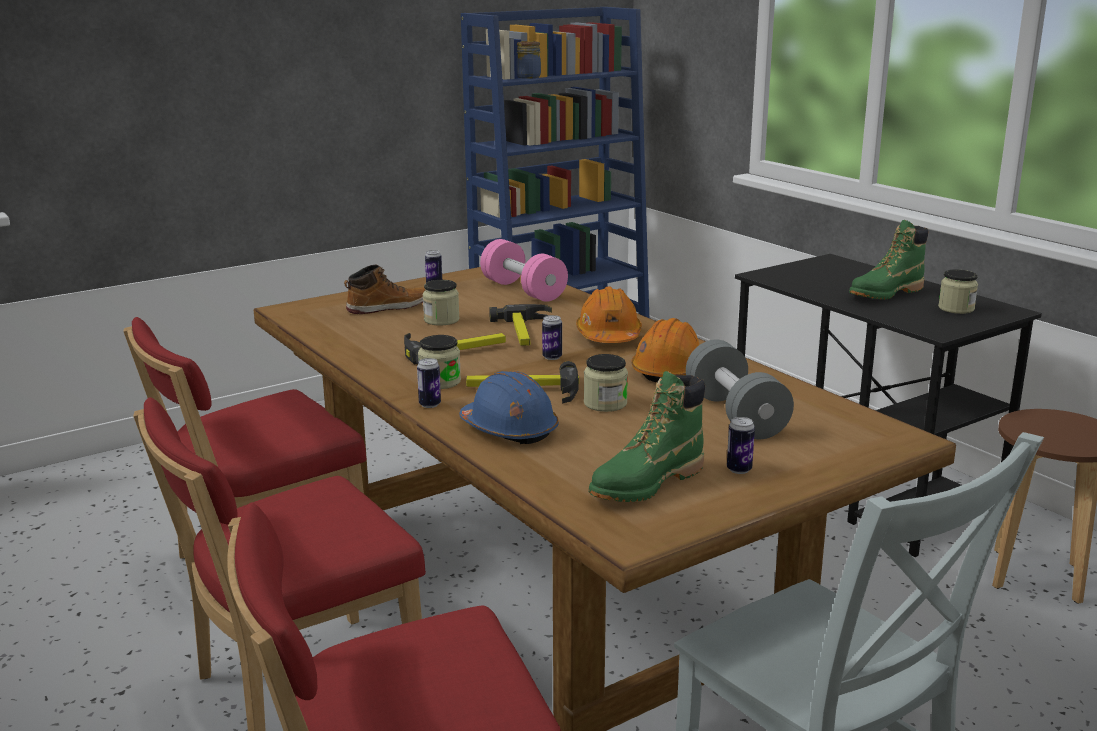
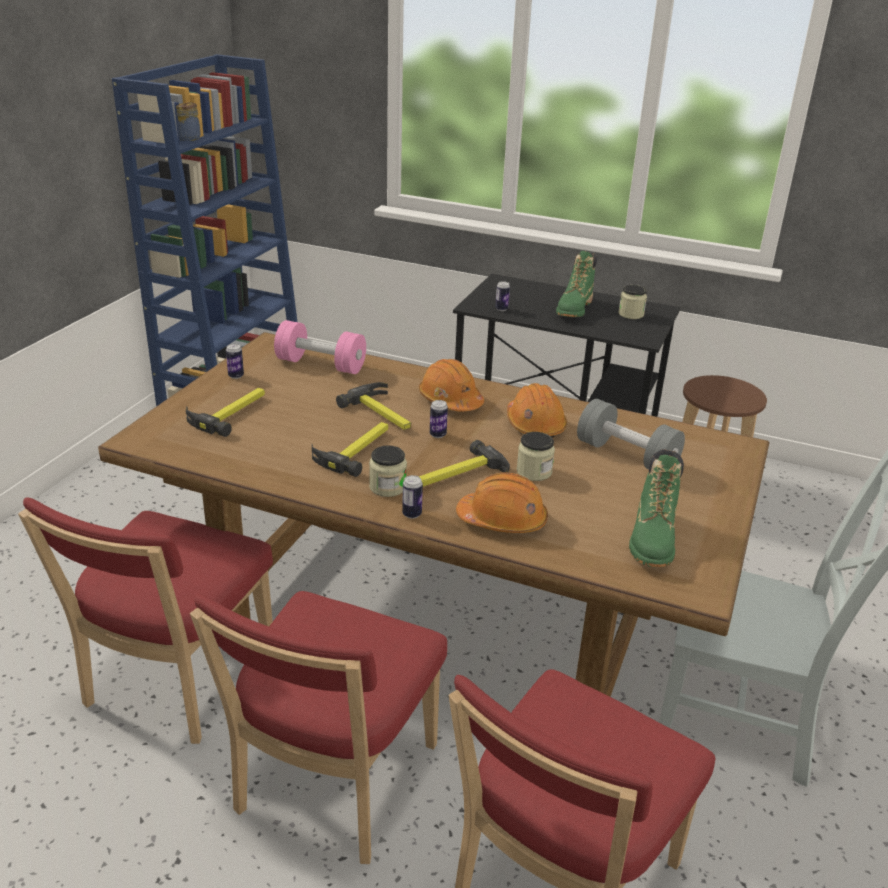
camera: 35 degrees left, 10 degrees up
boot [344,265,425,314] -> hammer [186,388,265,437]
jar [423,280,460,325] -> none
blue hard hat [459,371,559,444] -> orange hard hat [456,472,548,533]
can [727,417,755,474] -> can moved to [495,281,510,311]

